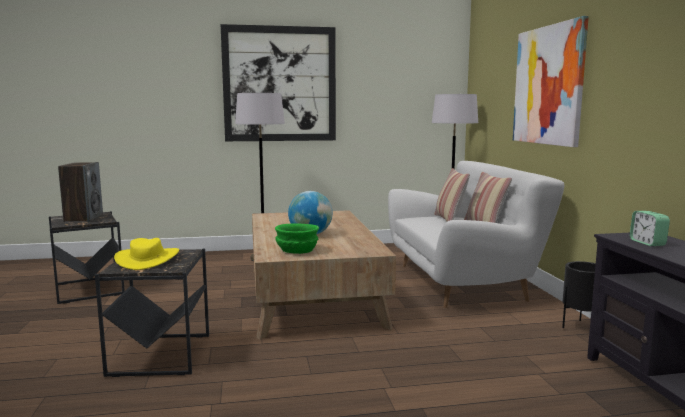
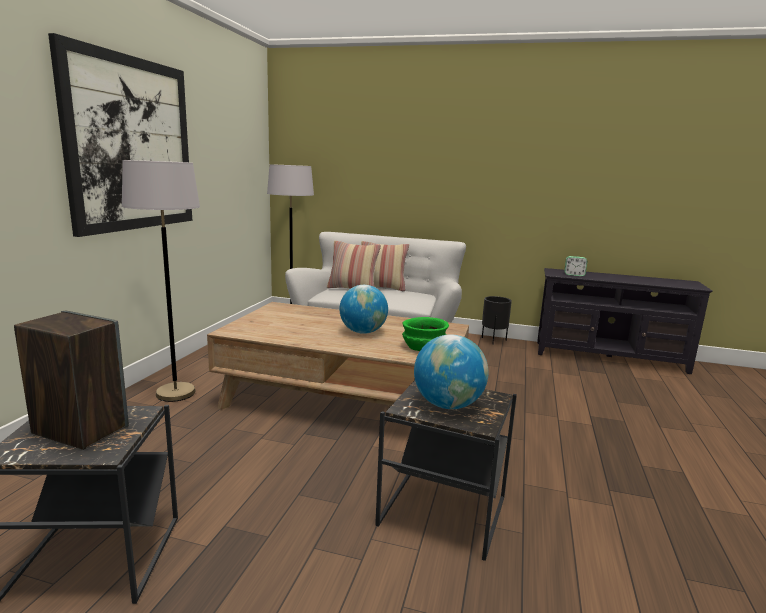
camera: 65 degrees left, 5 degrees up
yellow hat [114,238,179,270] -> globe [414,334,489,409]
picture [513,16,589,147] -> none

